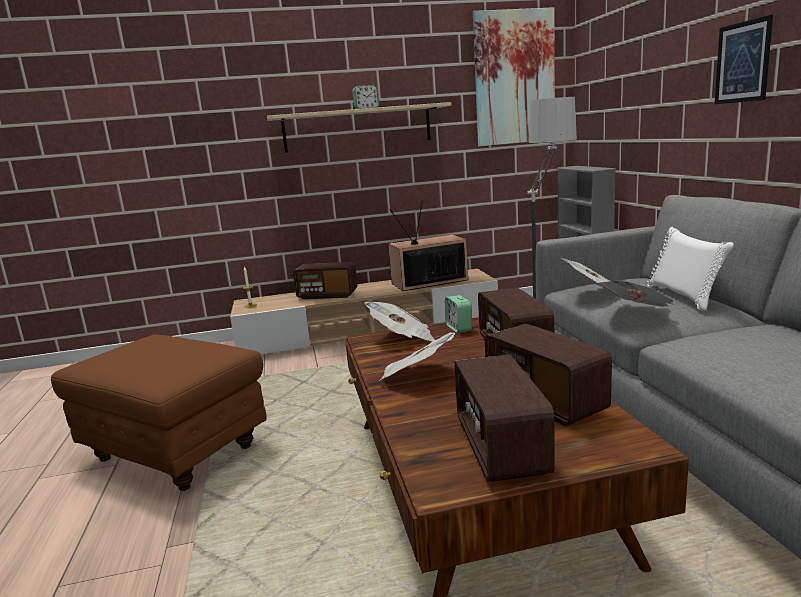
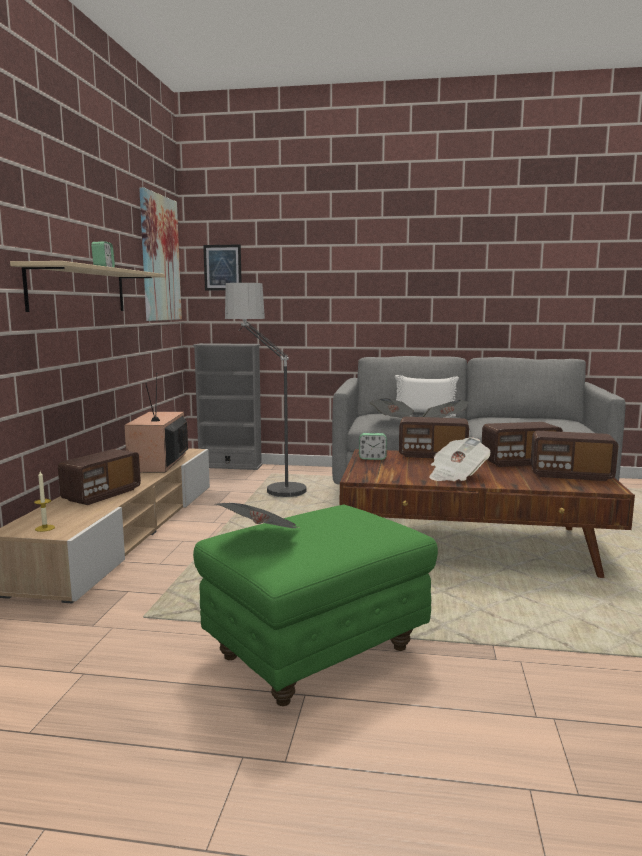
camera: 70 degrees left, 5 degrees down
brown ottoman [51,334,267,491] -> green ottoman [193,504,438,706]
newspaper [364,302,435,341] -> newspaper moved to [215,503,298,528]
picture [715,15,773,104] -> picture moved to [203,244,242,290]

